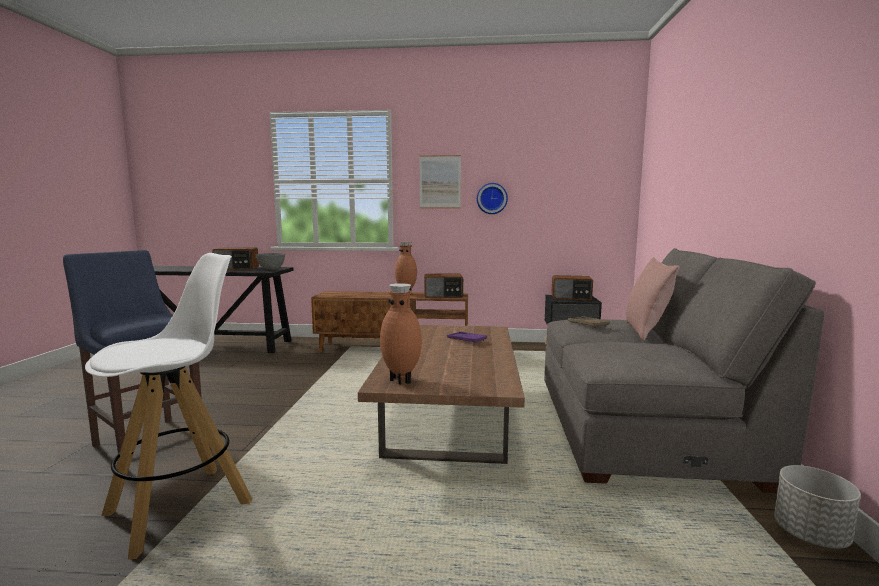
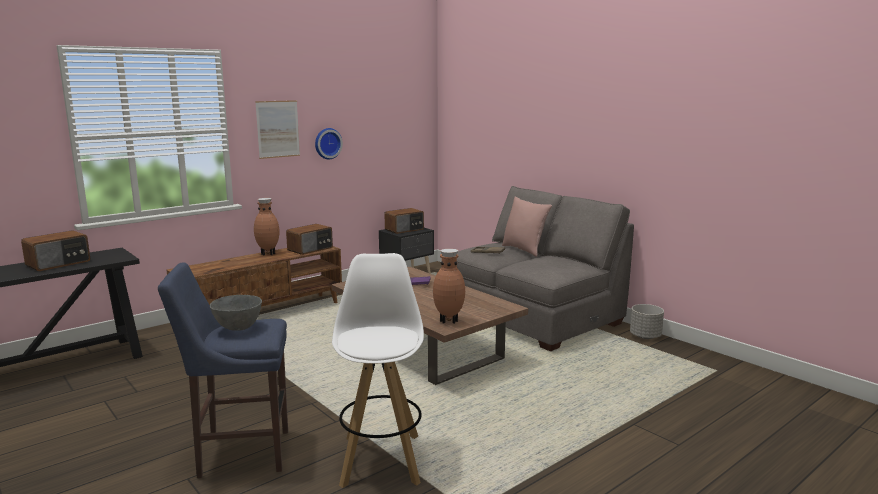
camera: 45 degrees left, 5 degrees up
grey bowl [255,253,285,270] -> grey bowl moved to [210,295,262,331]

